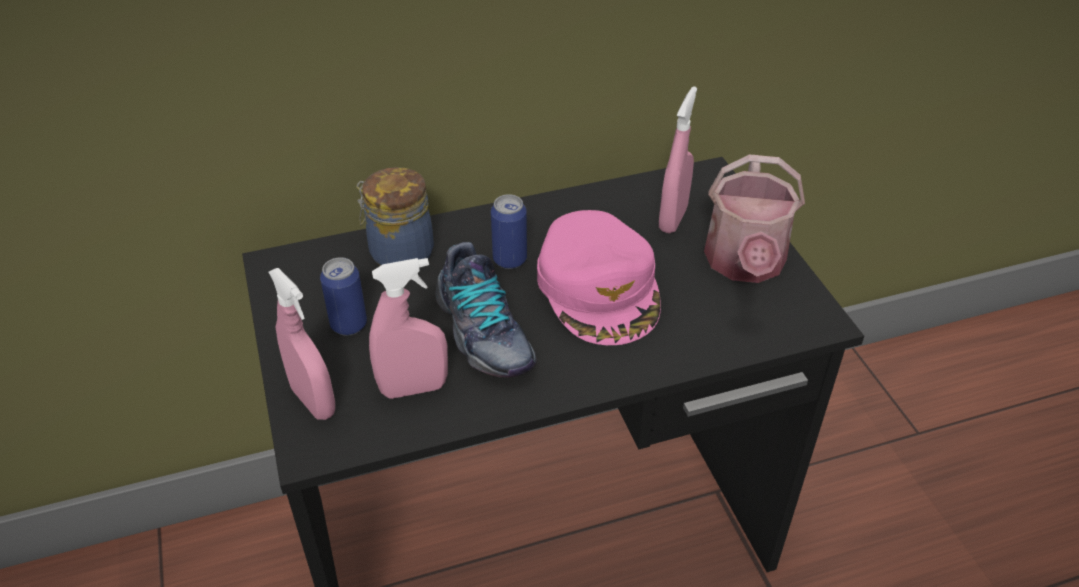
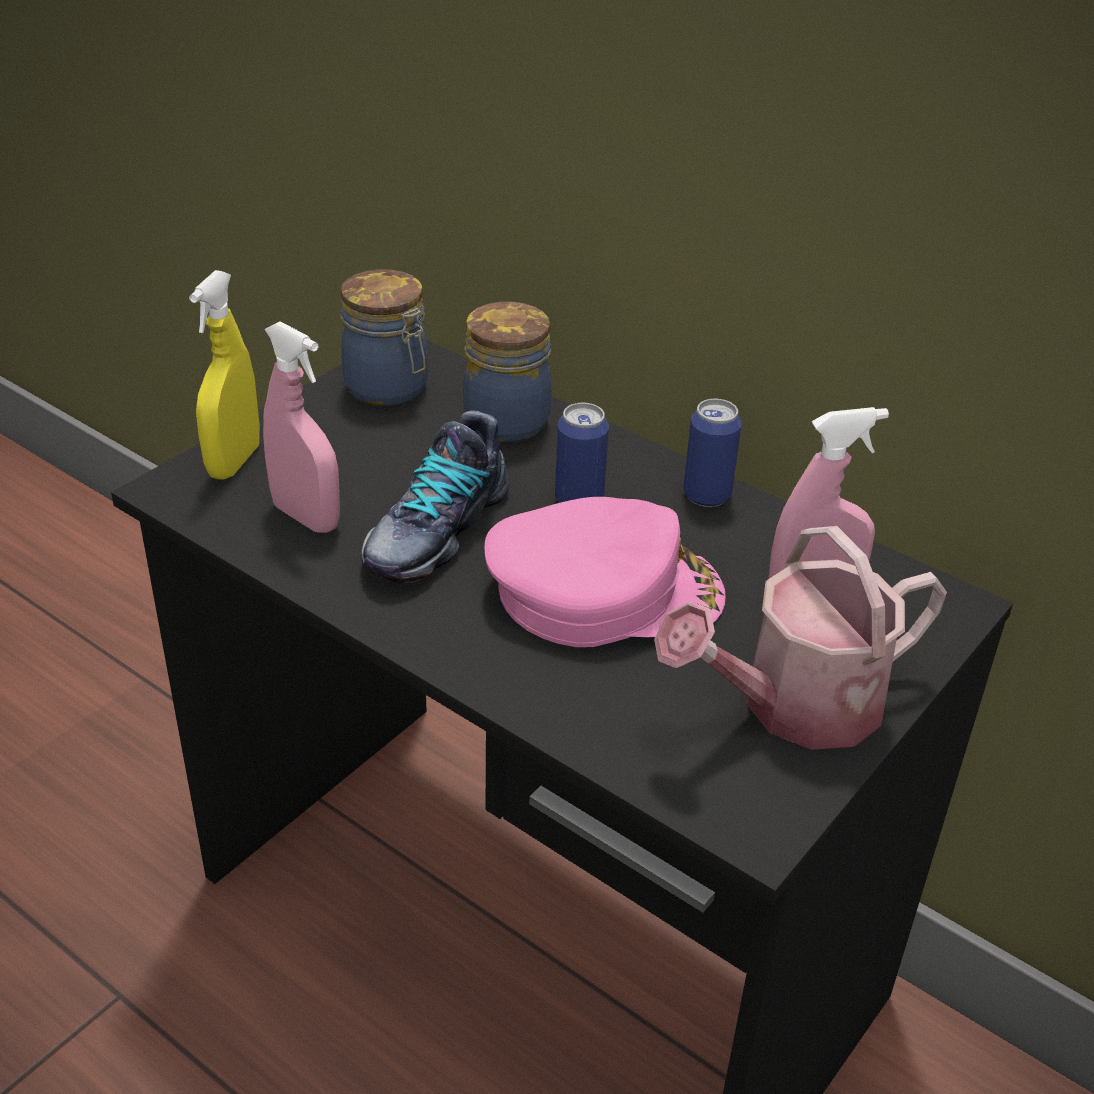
camera: 55 degrees right, 5 degrees down
pink spray bottle [268,268,335,420] -> yellow spray bottle [189,270,260,479]
can [320,257,367,335] -> can moved to [683,399,742,507]
pink cap [537,210,661,345] -> pink cap turned 135 degrees counterclockwise [485,497,726,647]
none -> jar [341,269,428,406]

